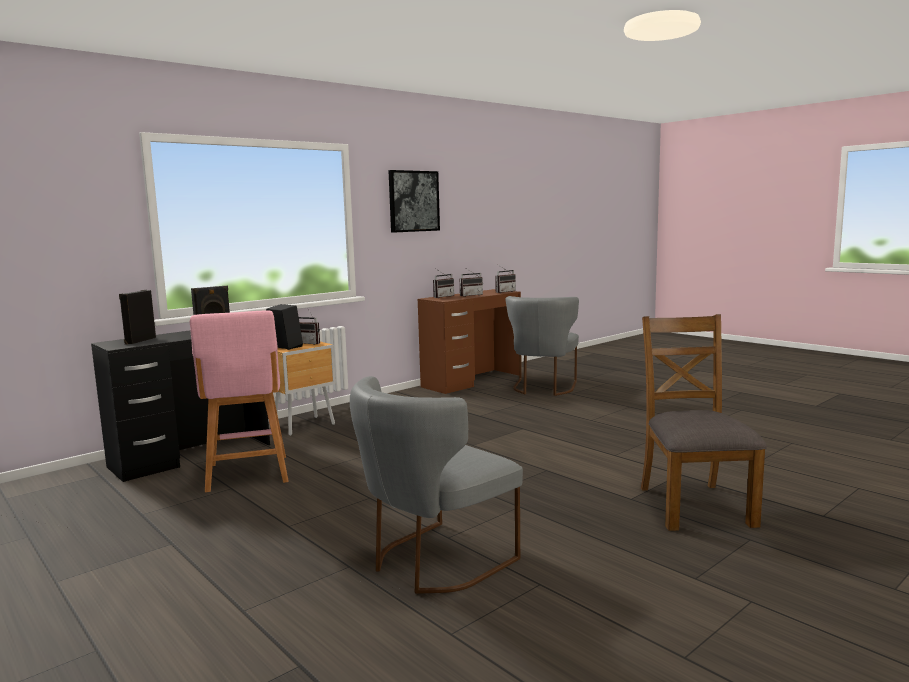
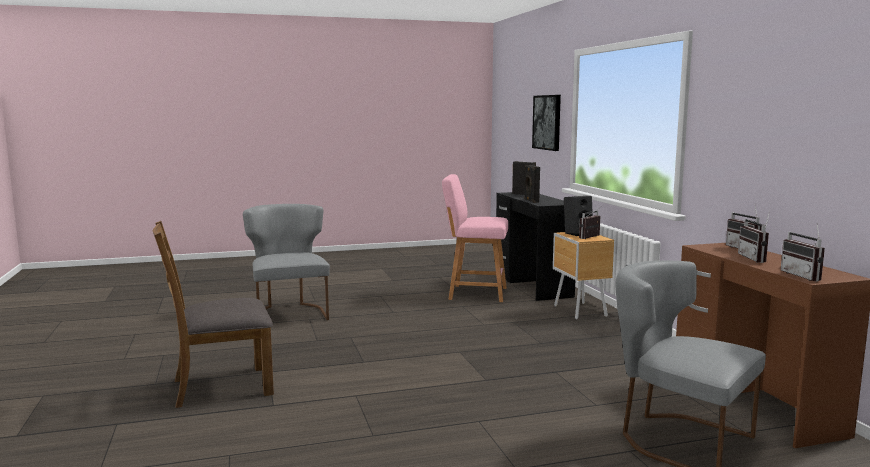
camera: 115 degrees right, 0 degrees up
picture [388,170,440,233] -> picture moved to [532,95,561,151]
brown chair [641,314,767,531] -> brown chair turned 135 degrees clockwise [153,221,274,408]

